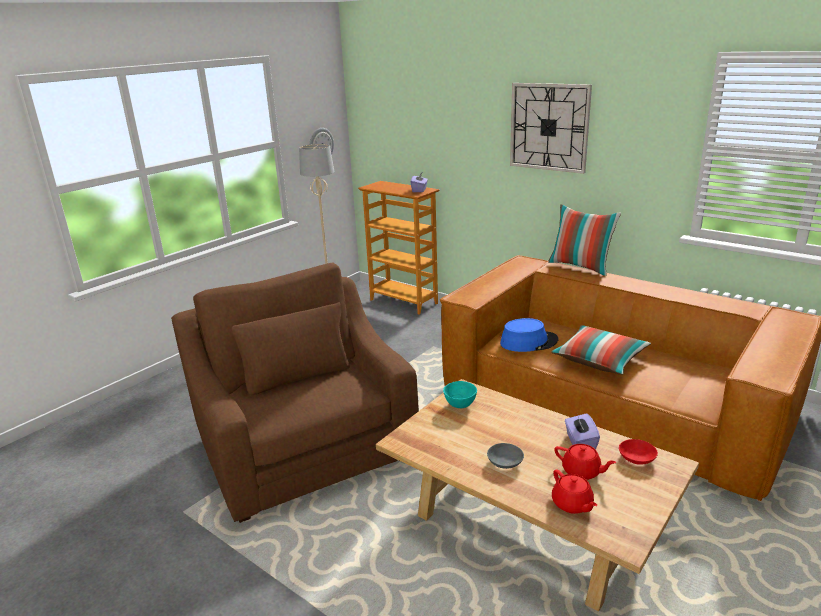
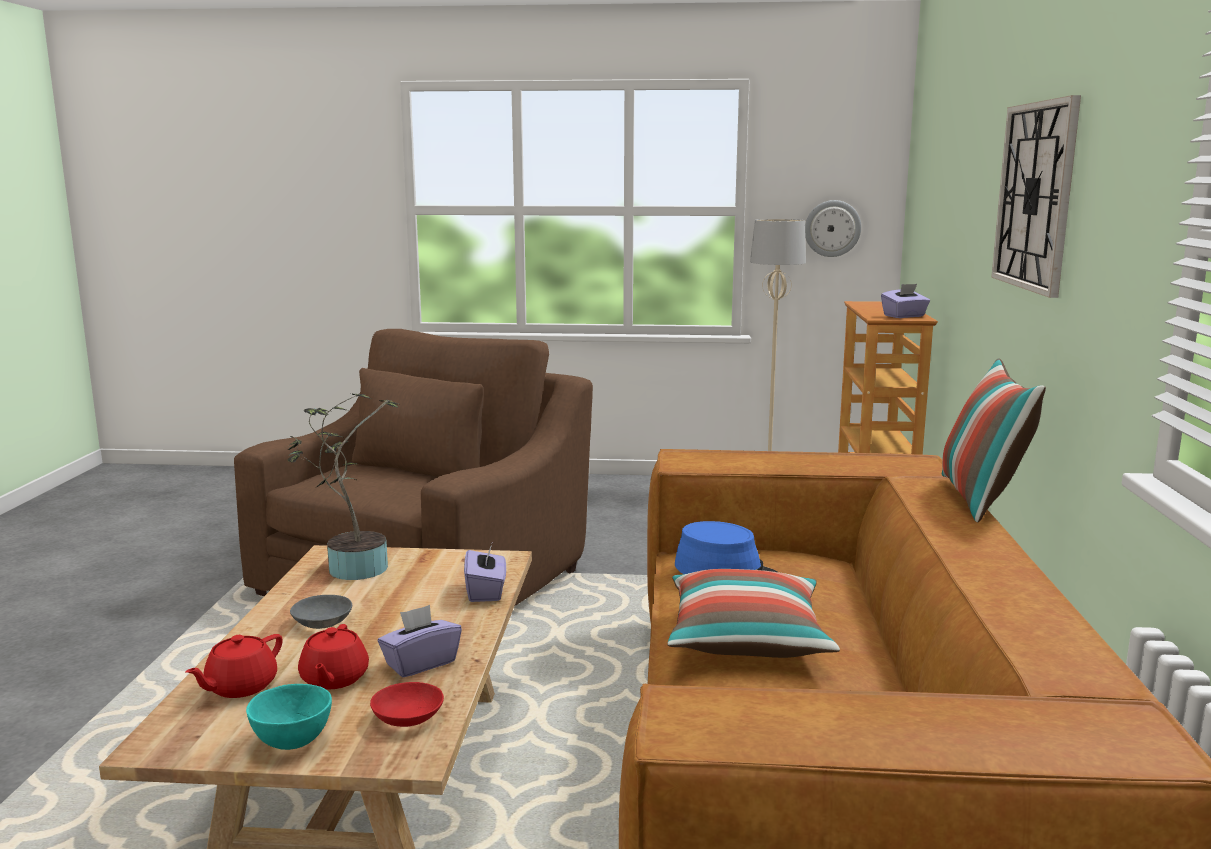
camera: 55 degrees right, 10 degrees down
turquoise bowl [443,381,477,408] -> turquoise bowl moved to [246,684,332,750]
none -> potted plant [288,393,398,580]
none -> purple tissue box [464,544,506,602]

